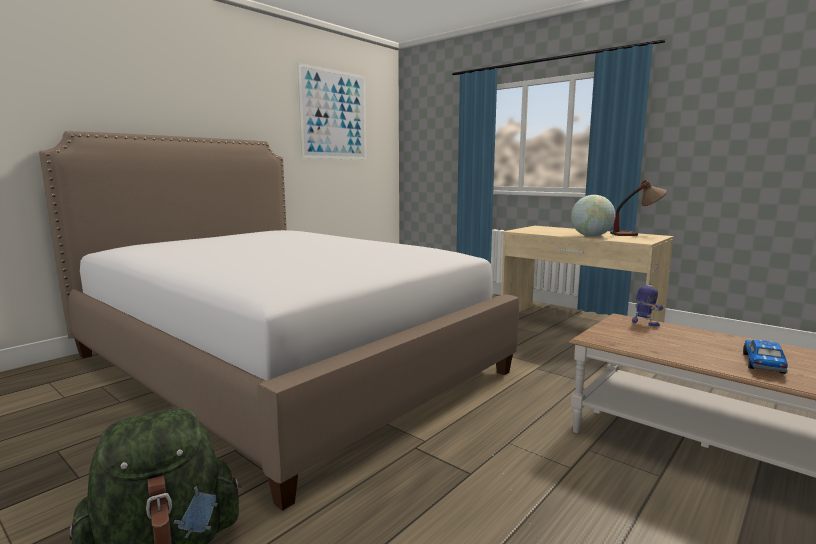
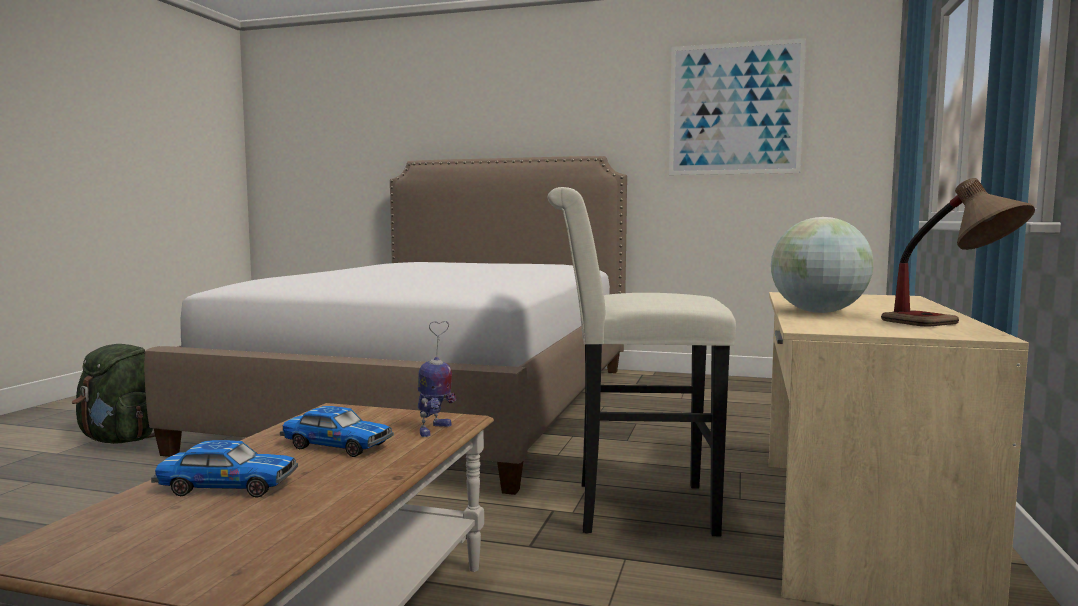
camera: 65 degrees right, 5 degrees down
none -> toy car [280,406,394,457]
none -> white stool [548,187,736,536]

